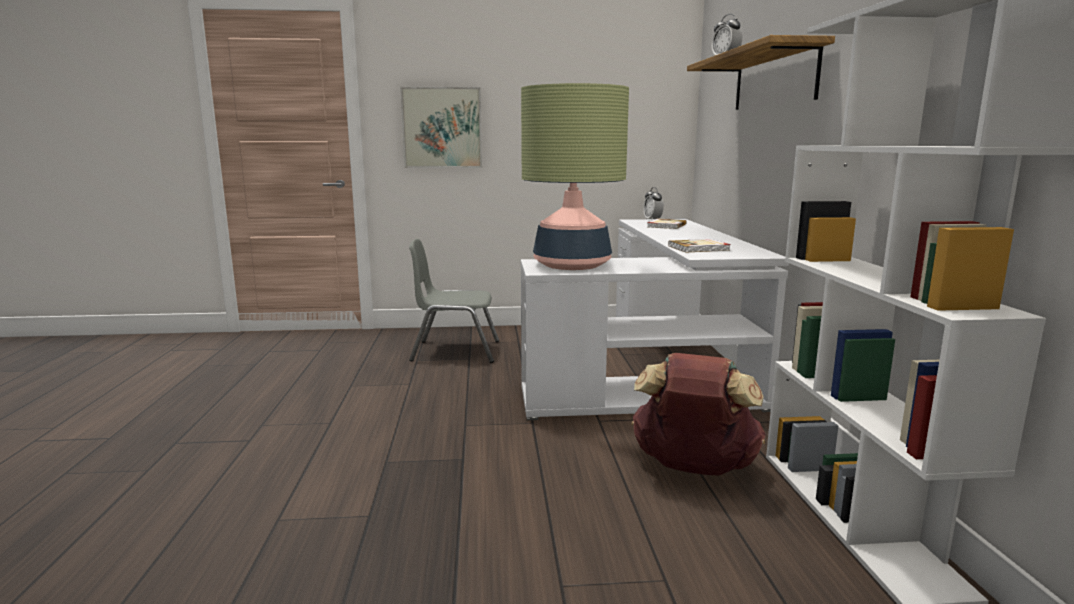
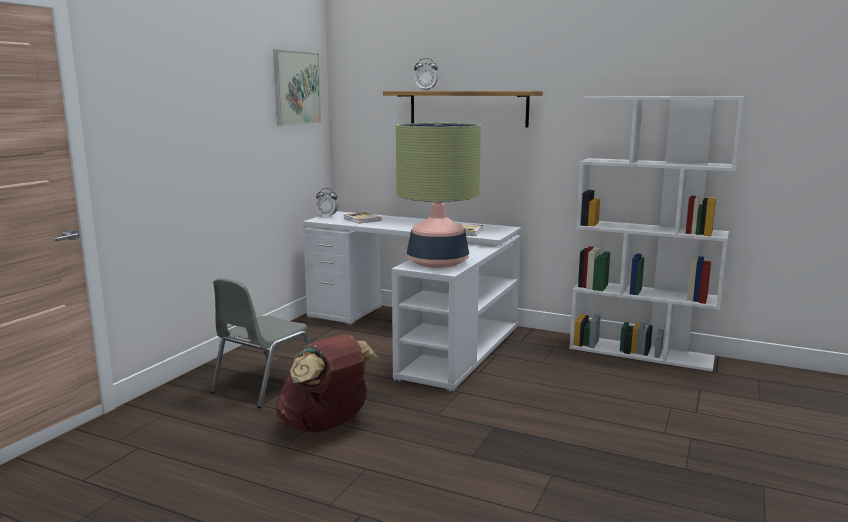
camera: 60 degrees left, 0 degrees up
picture [400,87,482,168] -> picture moved to [273,49,321,126]
brown backpack [631,353,766,476] -> brown backpack moved to [276,335,378,433]

